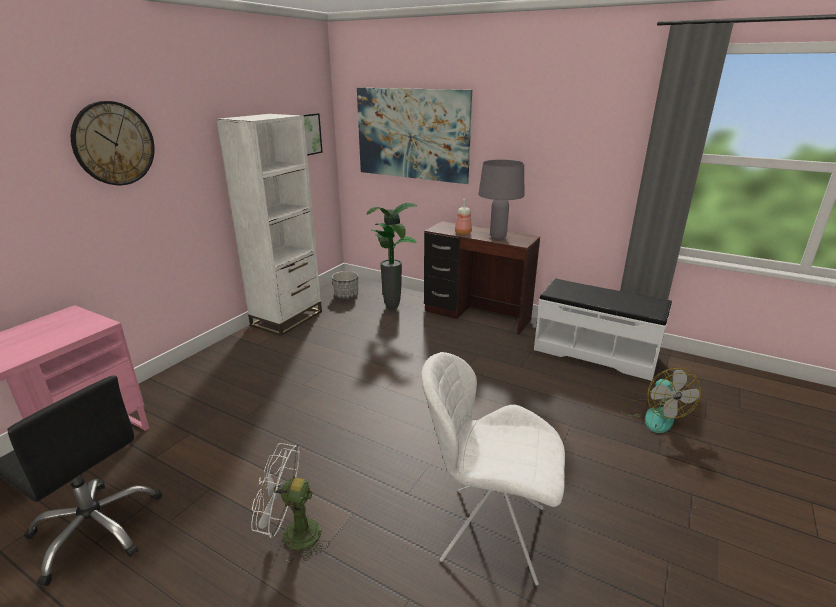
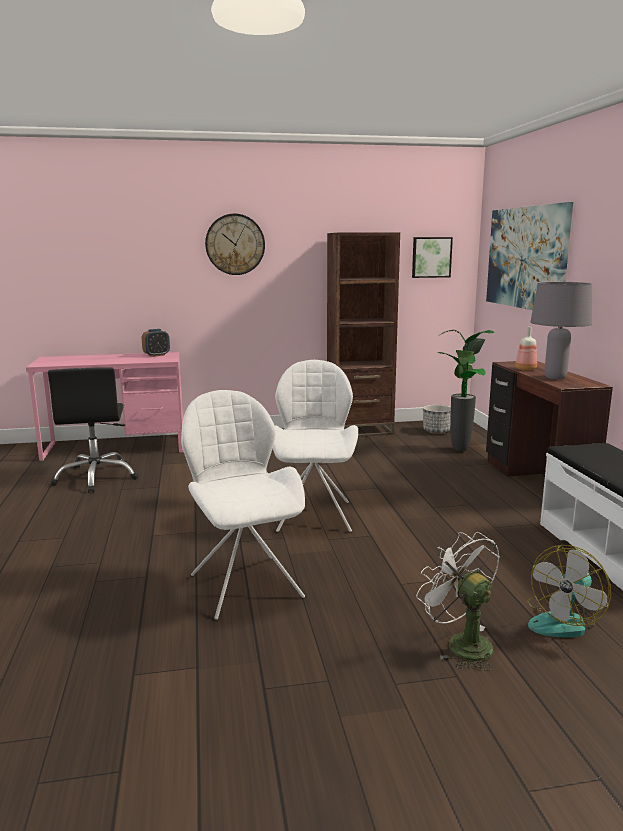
camera: 50 degrees right, 10 degrees down
white bookcase [217,114,322,336] -> brown bookcase [327,232,400,437]
white fan [251,443,330,563] -> white fan moved to [416,532,500,671]
none -> alarm clock [142,329,170,357]
none -> white chair [273,360,358,532]

